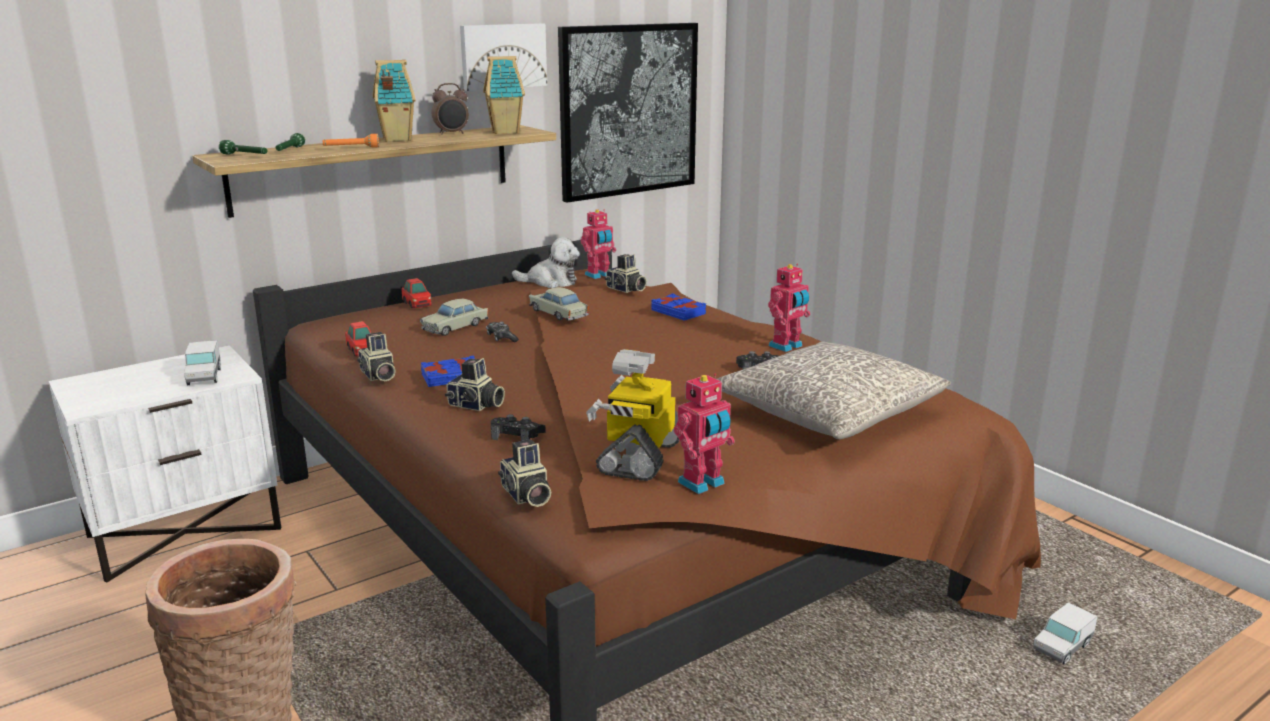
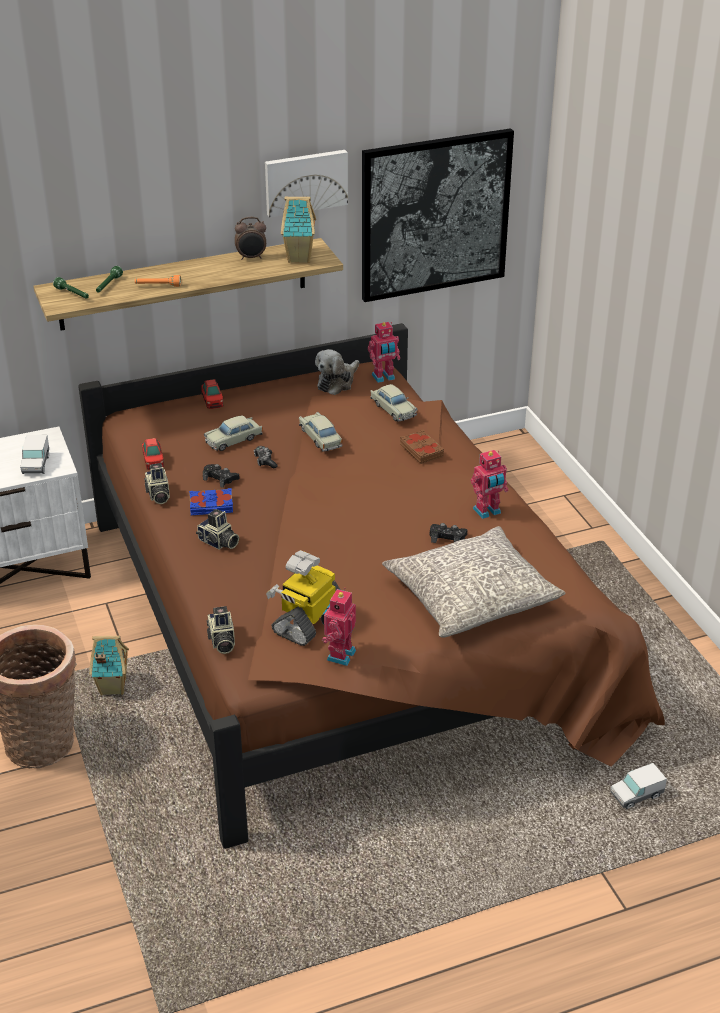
camera: 15 degrees right, 15 degrees up
toy house [373,60,416,142] -> toy house moved to [89,635,129,695]
black game controller [490,414,546,441] -> black game controller moved to [203,464,240,488]
plush toy [512,237,580,288] -> plush toy turned 105 degrees clockwise [315,349,359,395]
camera [605,254,647,293] -> beige toy car [370,384,418,421]
blue book [651,293,706,321] -> brown book [400,430,444,464]
toy robot [674,373,735,494] -> toy robot turned 135 degrees clockwise [321,588,356,666]

